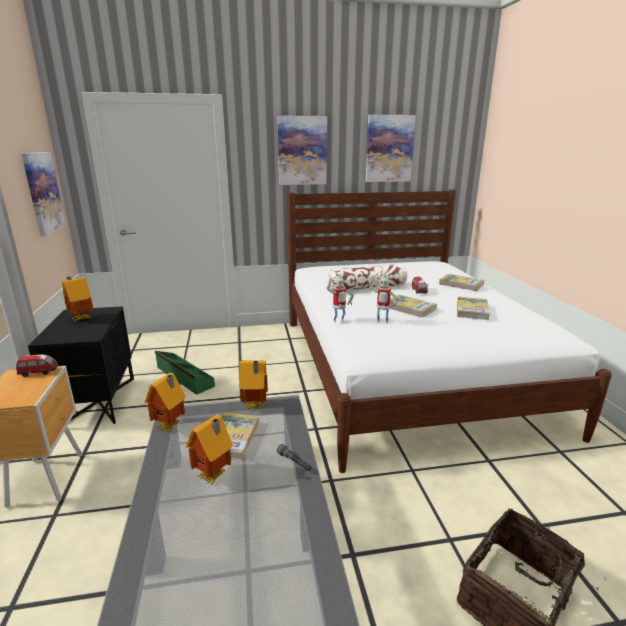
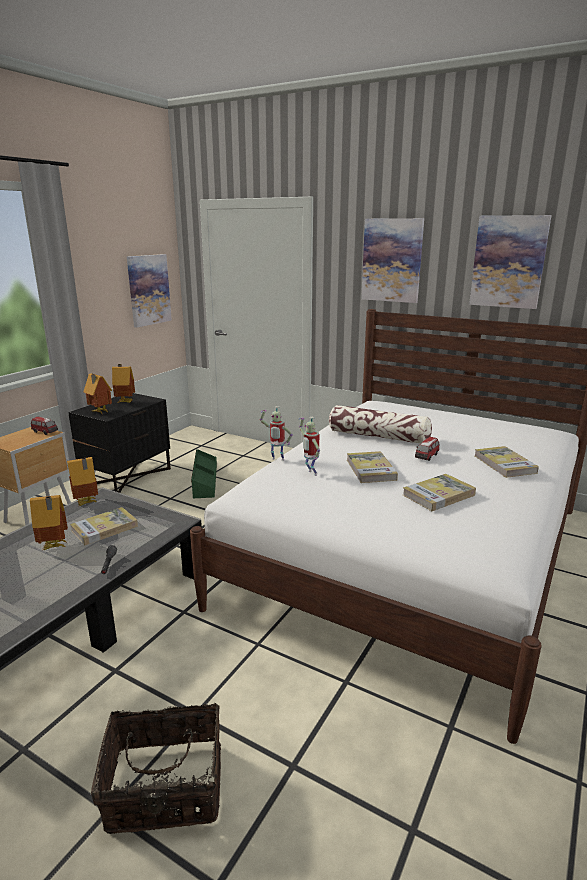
camera: 40 degrees right, 0 degrees up
toy house [240,360,268,409] -> toy house moved to [84,373,112,415]

